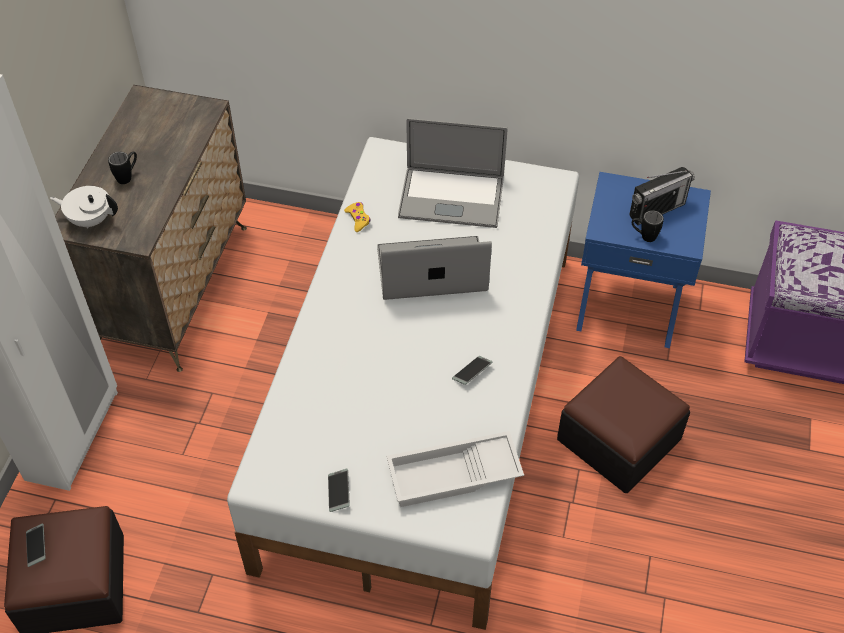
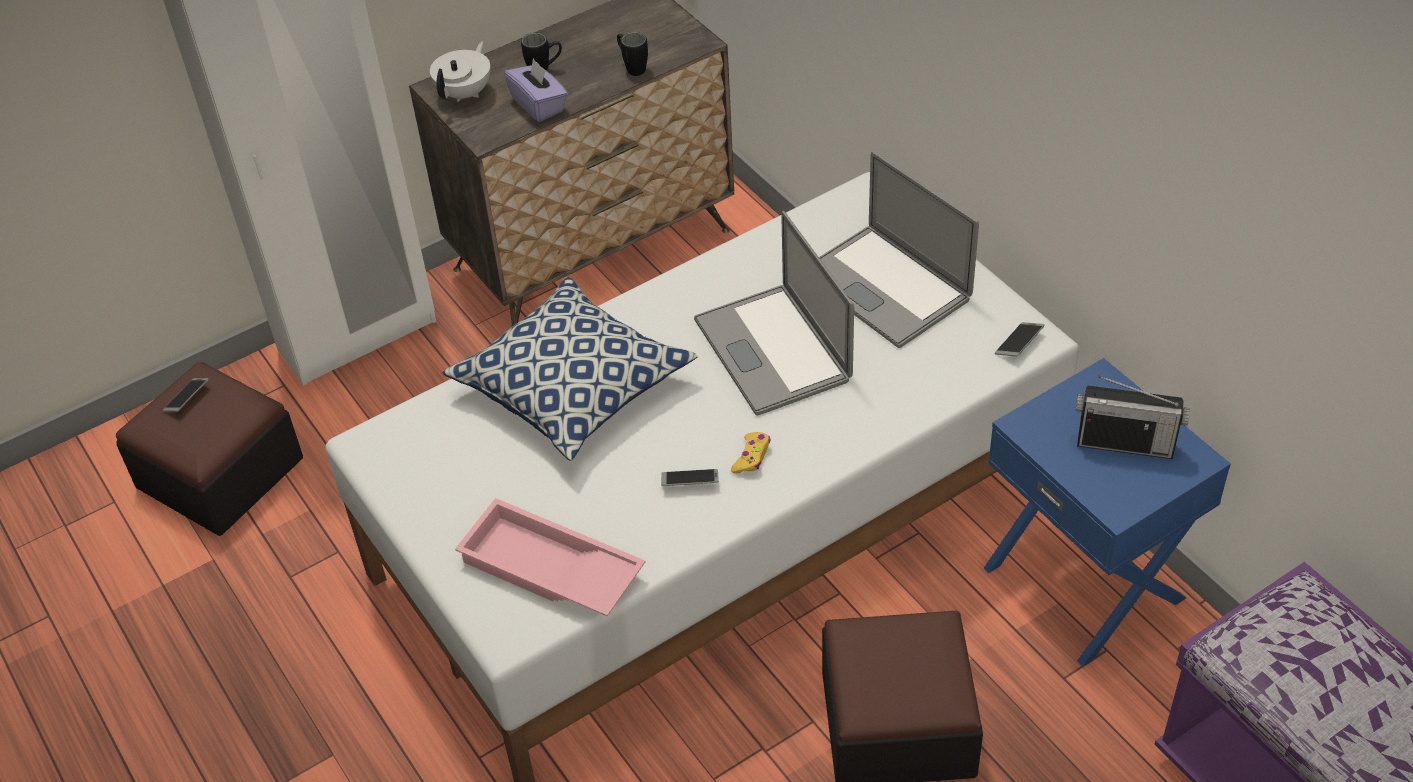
camera: 45 degrees right, 5 degrees down
white teapot [50,186,118,228] -> white teapot turned 60 degrees clockwise [430,41,490,102]
phone [328,469,350,512] -> phone moved to [995,322,1044,357]
yellow game controller [344,202,370,232] -> yellow game controller moved to [731,432,770,473]
laptop [377,236,492,300] -> laptop turned 150 degrees counterclockwise [694,211,854,416]
white tray [386,431,524,507] -> pink tray [455,498,646,616]
black mug [632,210,664,242] -> black mug moved to [617,32,648,76]
none -> pillow [443,277,698,461]
none -> purple tissue box [504,58,568,122]

